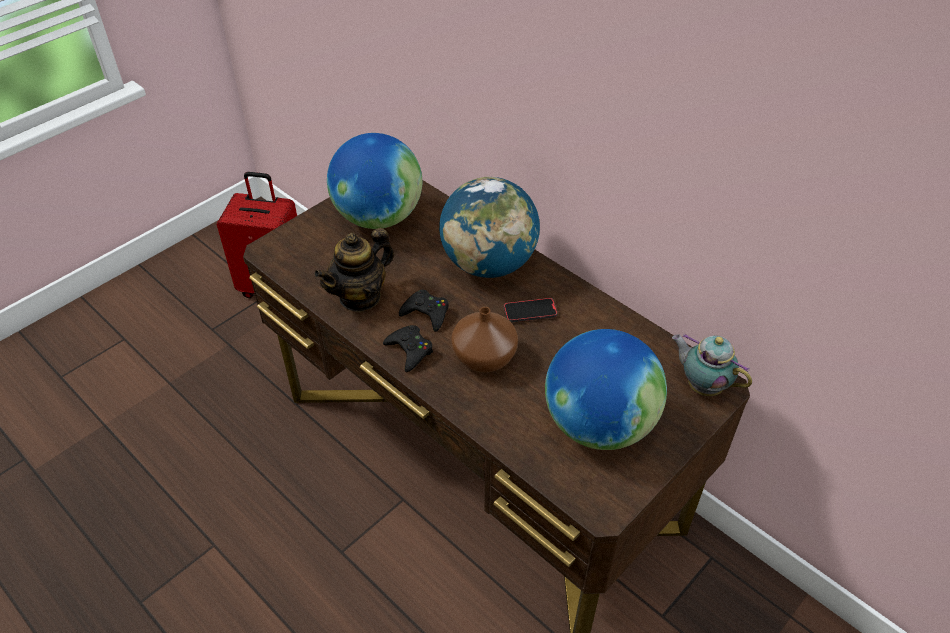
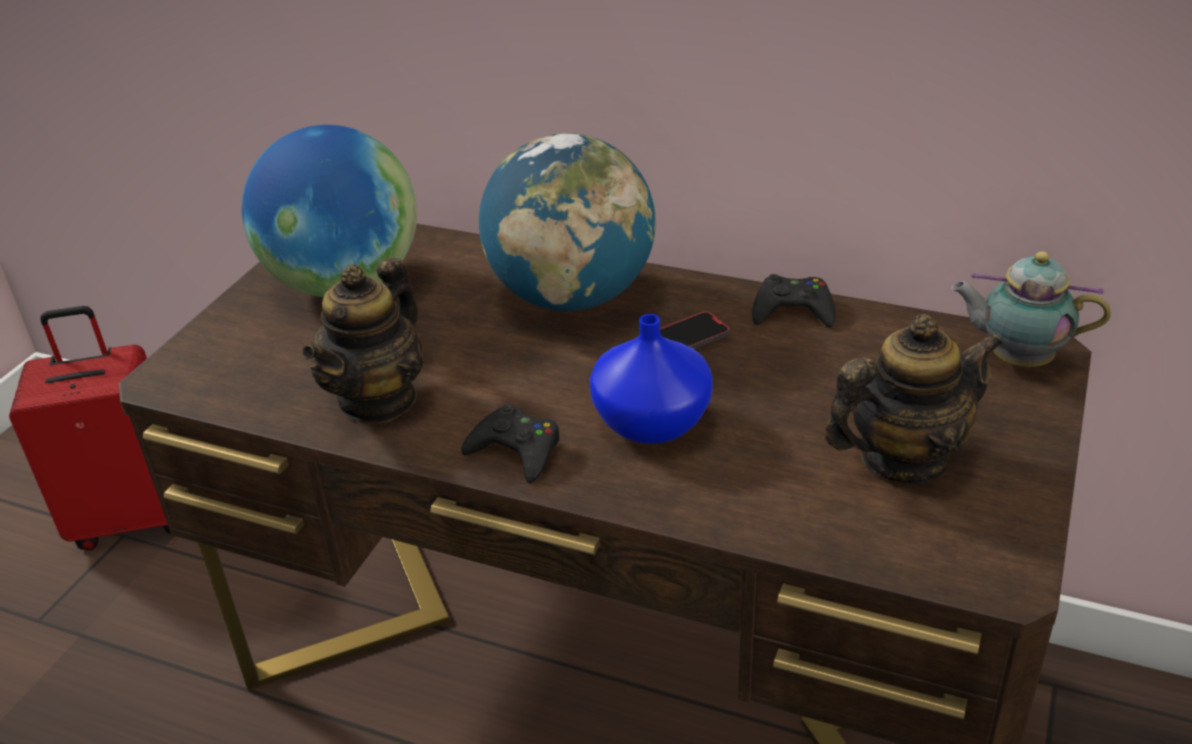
camera: 20 degrees left, 10 degrees down
black game controller [399,290,449,332] -> black game controller moved to [752,274,836,328]
brown vase [451,307,518,373] -> blue vase [590,314,713,444]
globe [545,329,667,450] -> teapot [824,314,1004,484]

